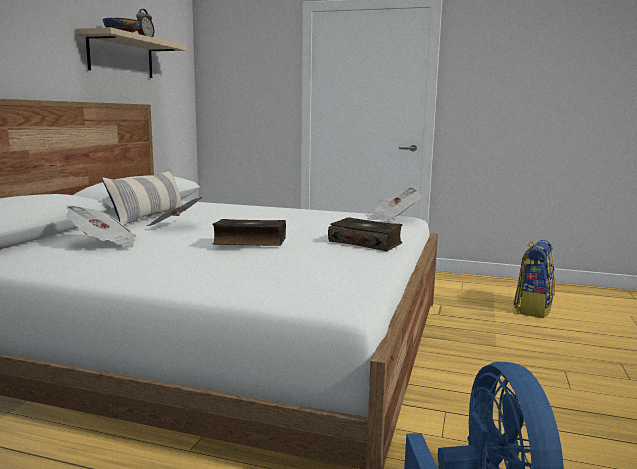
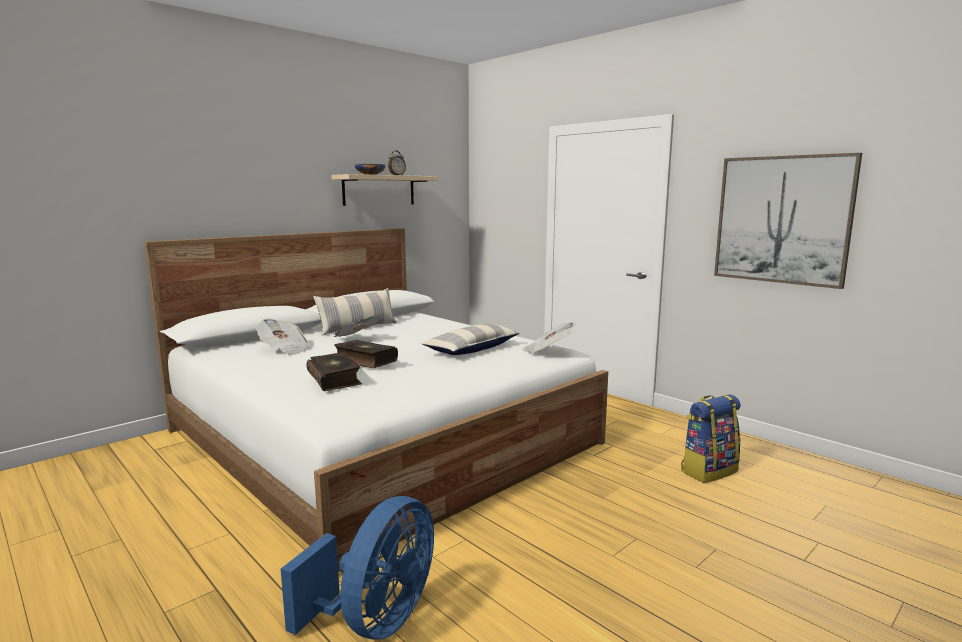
camera: 30 degrees right, 0 degrees up
book [328,217,403,251] -> book moved to [306,352,362,391]
none -> pillow [421,324,520,355]
none -> picture [714,153,862,289]

